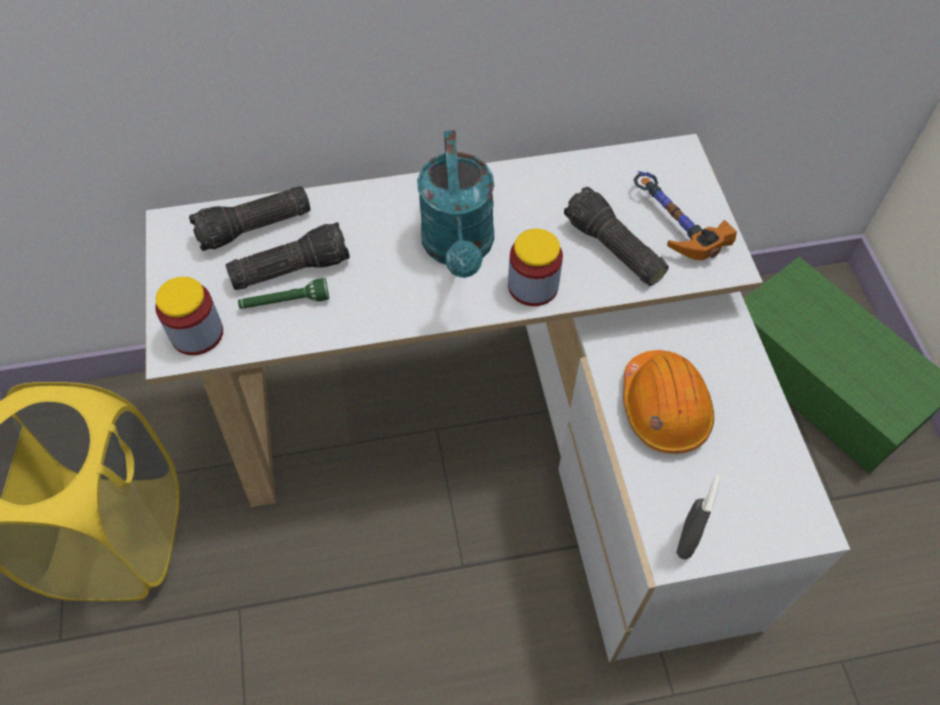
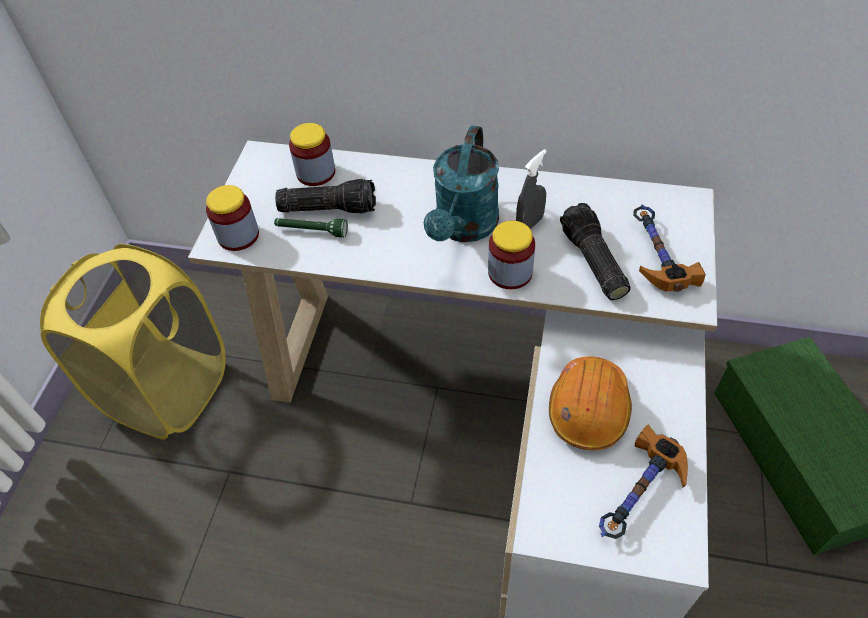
camera: 25 degrees right, 5 degrees down
flashlight [189,186,310,251] -> jar [289,123,335,186]
grey spray bottle [676,474,721,559] -> grey spray bottle moved to [516,149,547,229]
none -> hammer [599,425,688,539]

